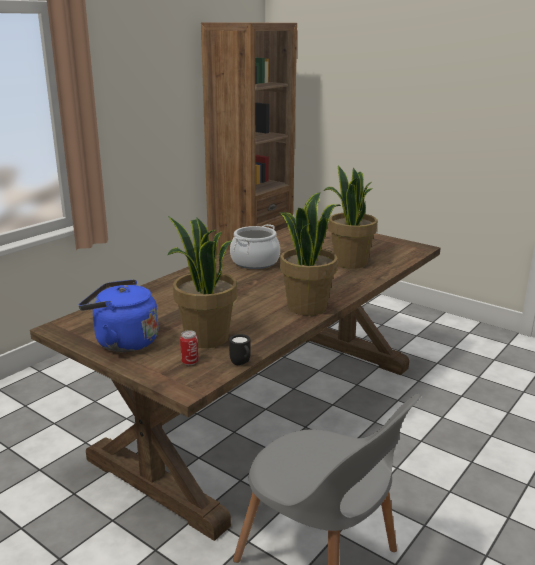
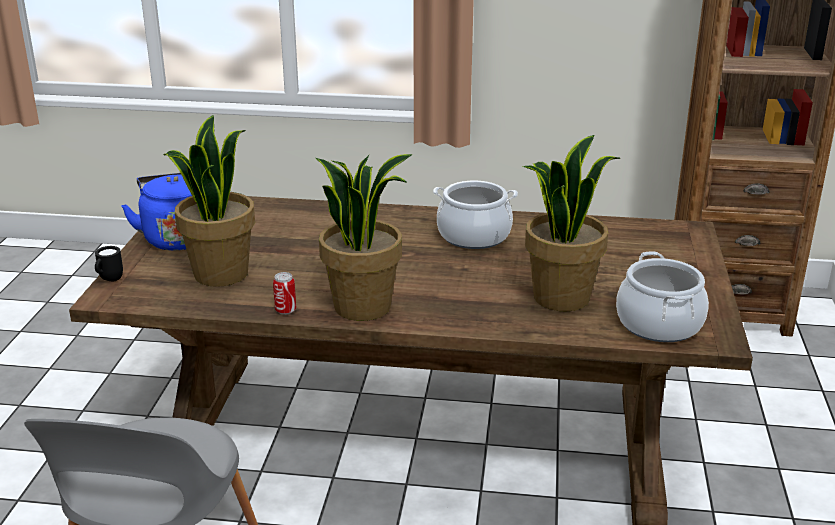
camera: 60 degrees right, 5 degrees up
can [180,330,199,365] -> can moved to [273,272,296,315]
black mug [229,334,251,365] -> black mug moved to [95,246,123,281]
none -> cooking pot [616,251,709,342]

